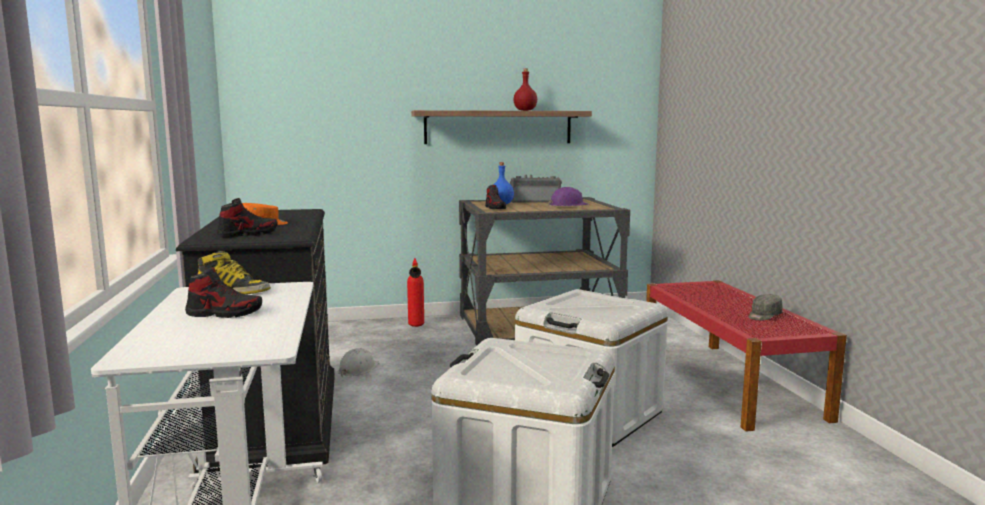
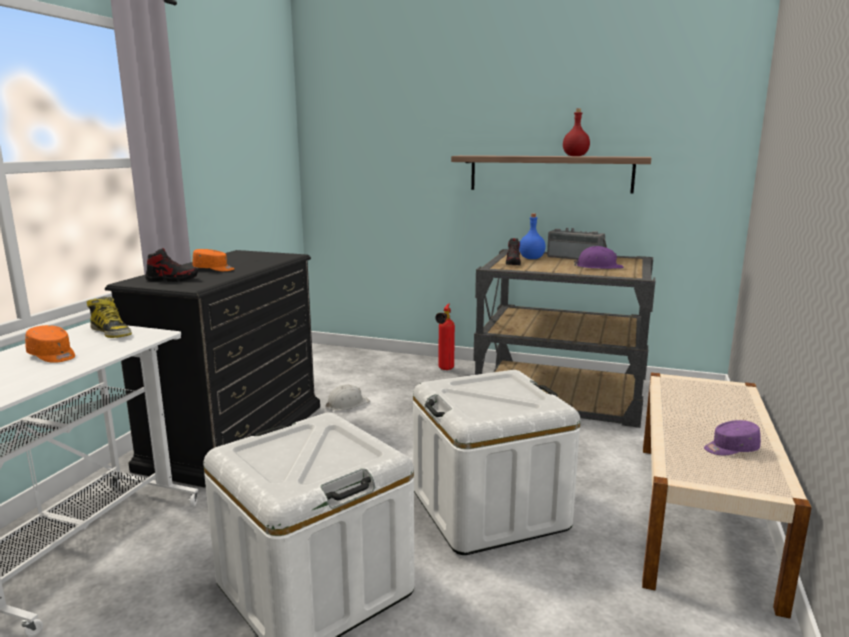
camera: 30 degrees right, 5 degrees up
shoe [185,267,262,318] -> orange cap [25,325,75,363]
red bench [646,280,847,432] -> beige bench [642,372,812,619]
grey cap [748,294,783,321] -> purple cap [704,420,761,455]

